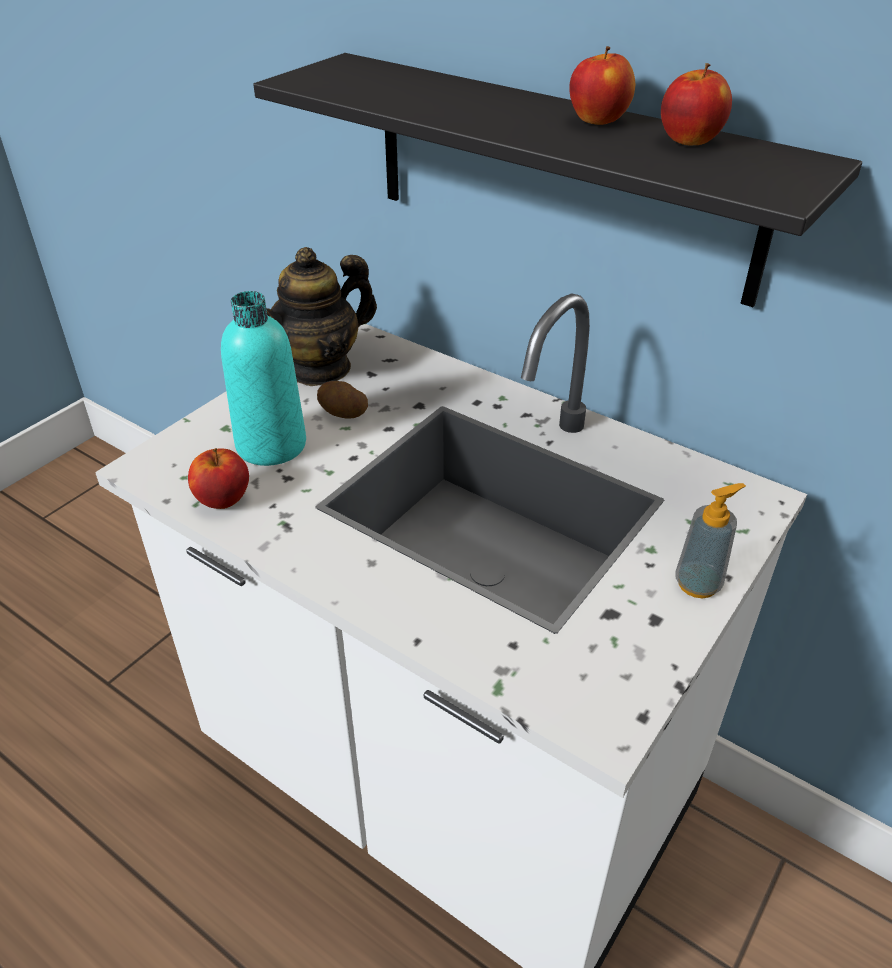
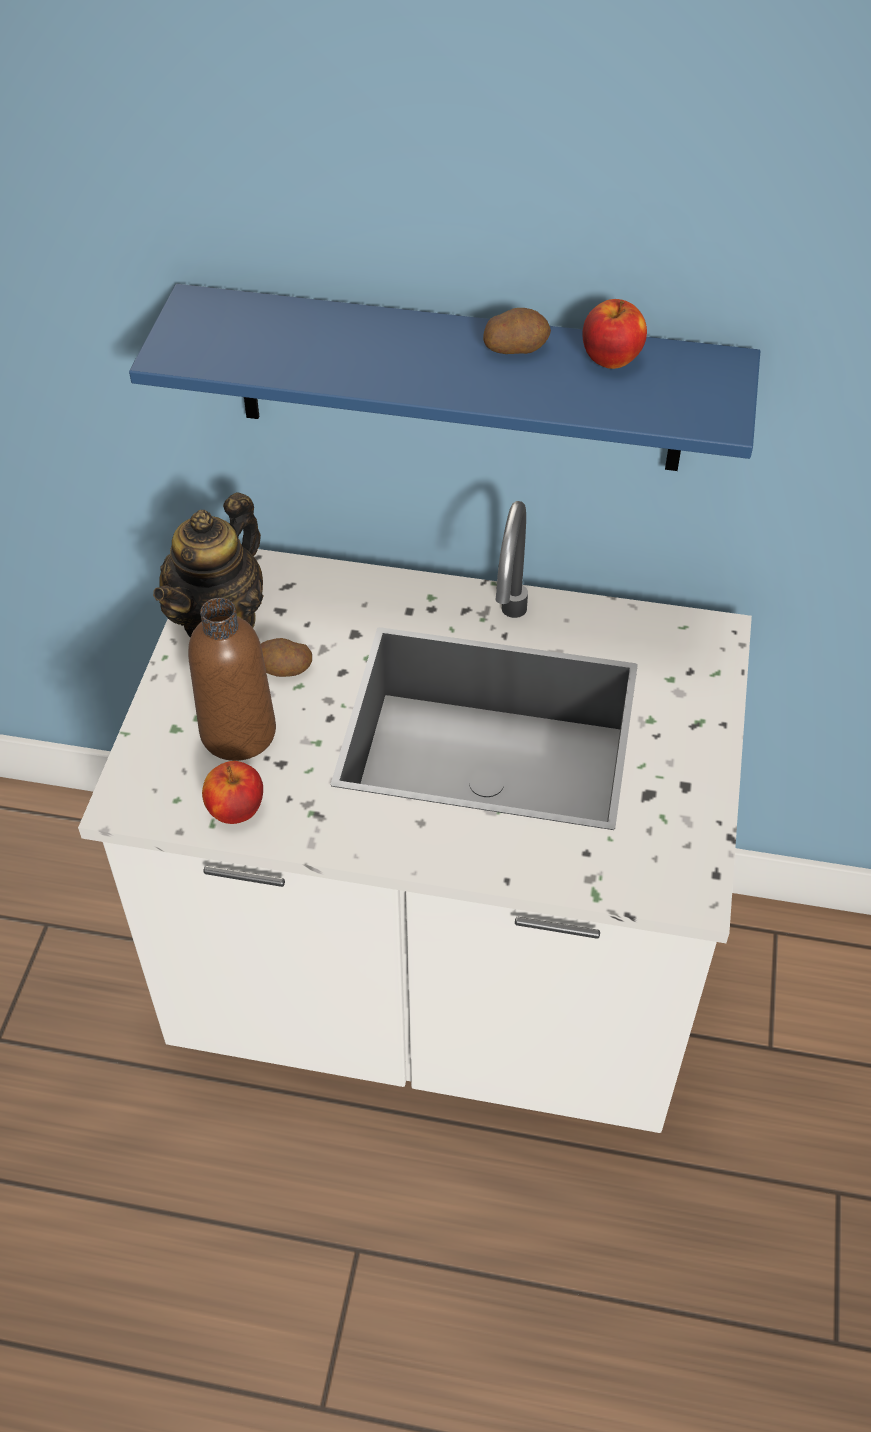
camera: 25 degrees left, 10 degrees up
turquoise bottle [221,291,306,466] -> brown bottle [188,598,276,761]
black shelf [253,53,862,307] -> blue shelf [129,284,760,471]
apple [569,46,635,125] -> potato [483,308,551,354]
soap dispenser [676,483,746,598] -> none

